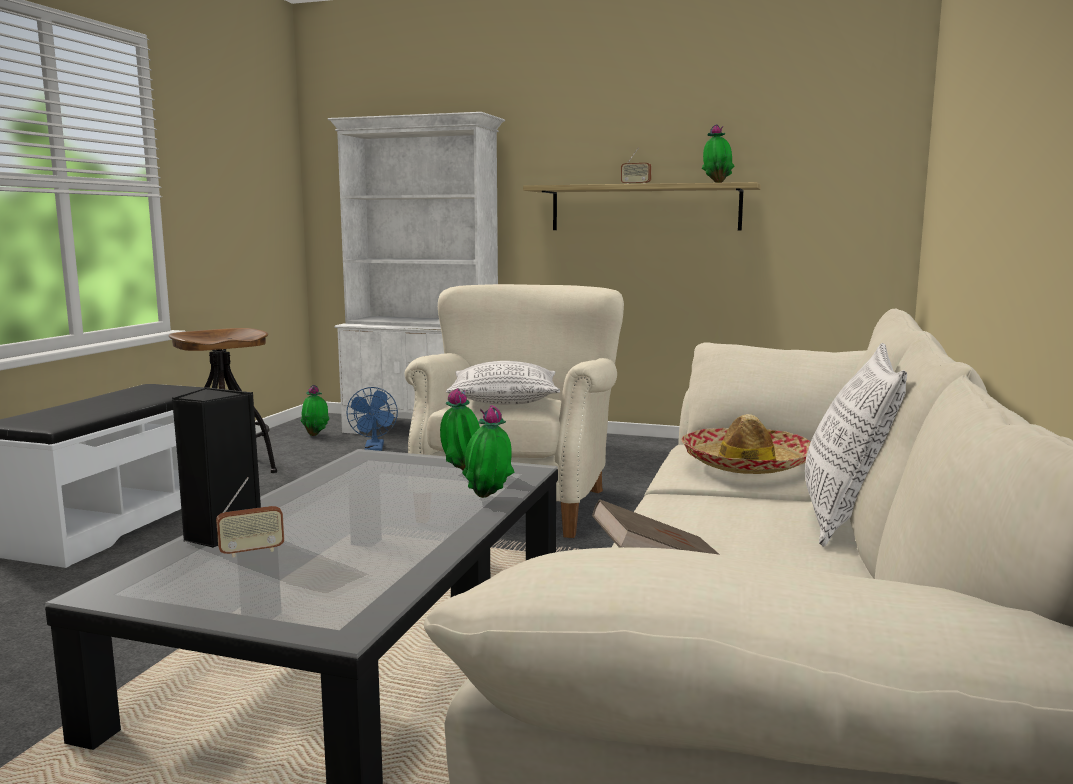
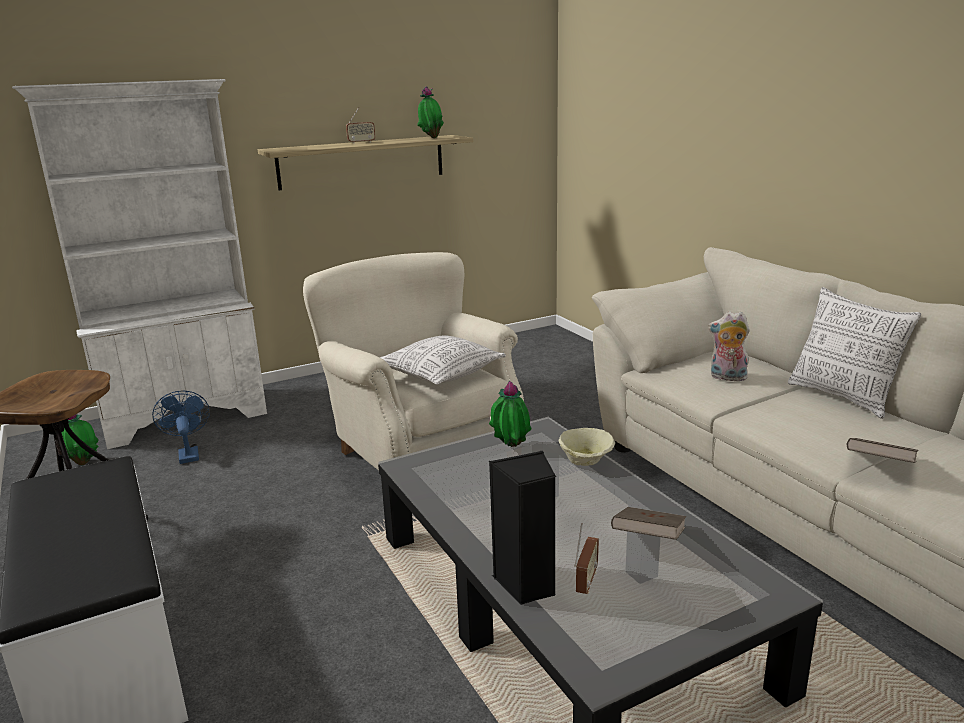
camera: 45 degrees left, 10 degrees up
blue fan [346,387,398,451] -> blue fan turned 150 degrees counterclockwise [152,390,210,464]
potted plant [462,405,514,498] -> beige bowl [559,428,615,466]
hat [682,414,811,474] -> plush toy [708,312,750,383]
none -> brown book [611,507,686,540]

